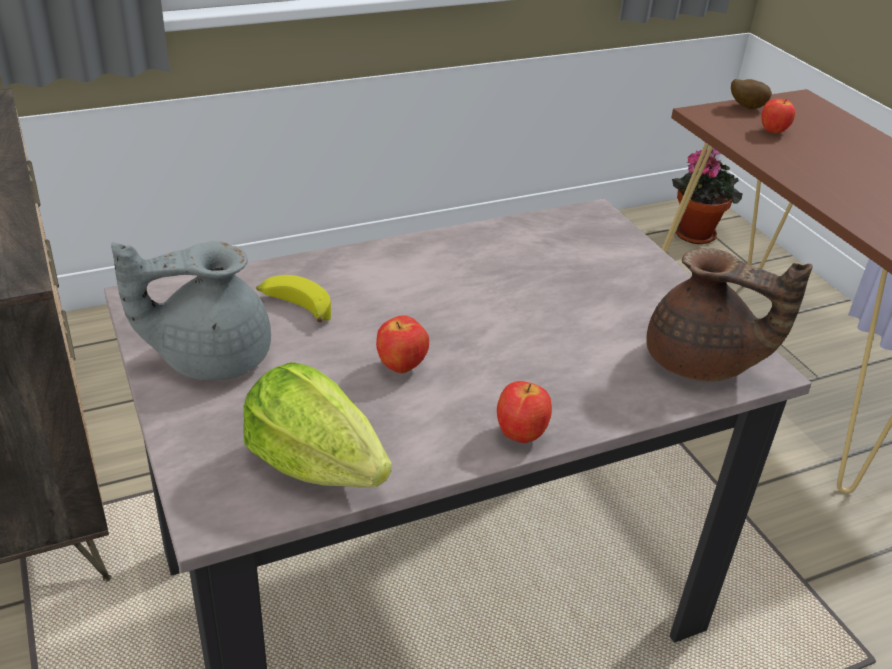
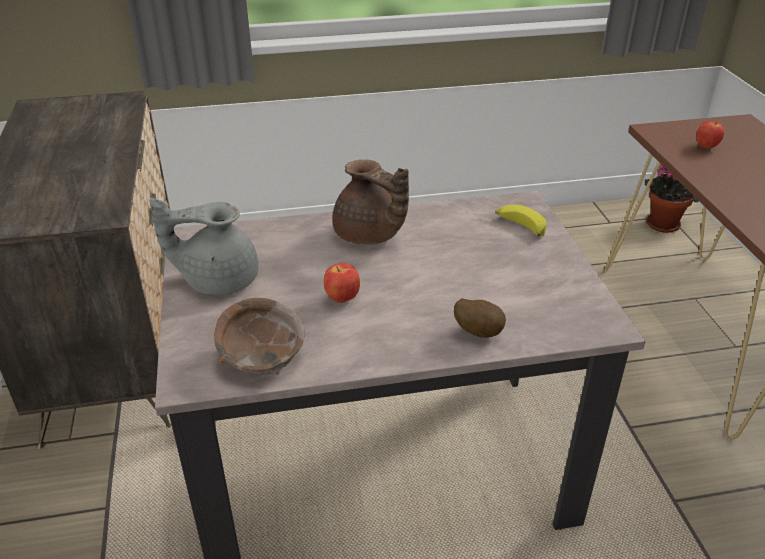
camera: 15 degrees right, 0 degrees up
lettuce [243,362,392,487] -> brown bowl [214,298,305,375]
banana [256,275,331,322] -> banana moved to [495,205,546,236]
apple [497,381,552,443] -> none
brown teapot [646,248,813,382] -> brown teapot moved to [332,160,409,245]
potato [731,79,772,109] -> potato moved to [454,299,506,338]

